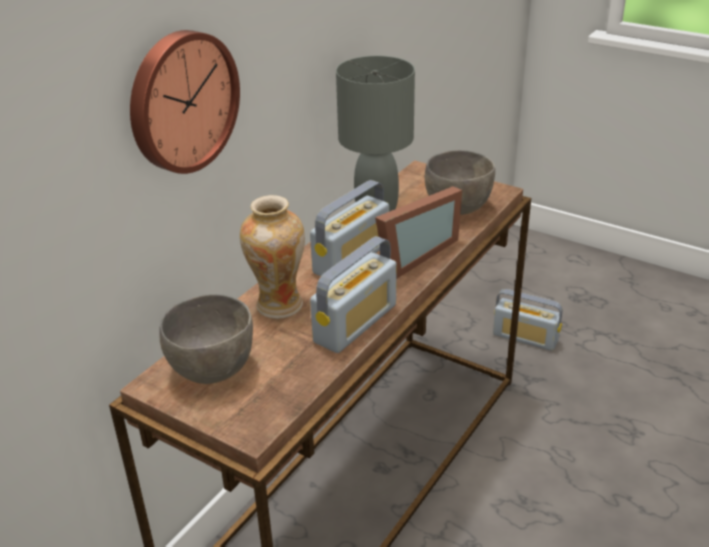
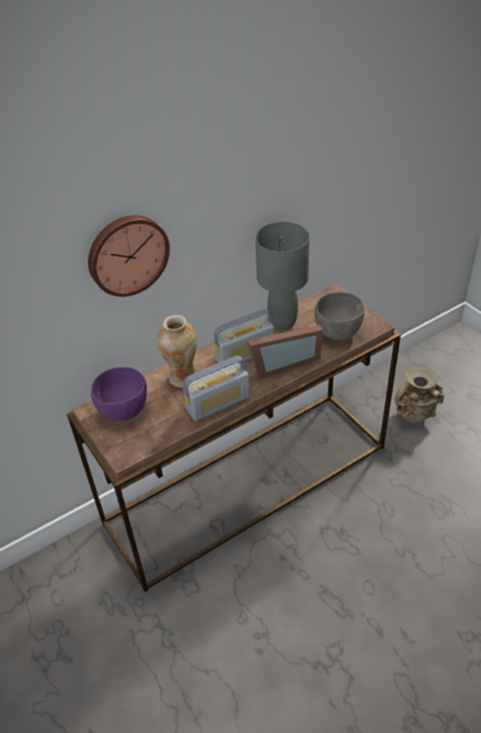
camera: 25 degrees right, 10 degrees up
grey bowl [159,294,253,384] -> purple bowl [91,367,147,421]
radio [493,289,563,351] -> beige vase [394,366,444,423]

